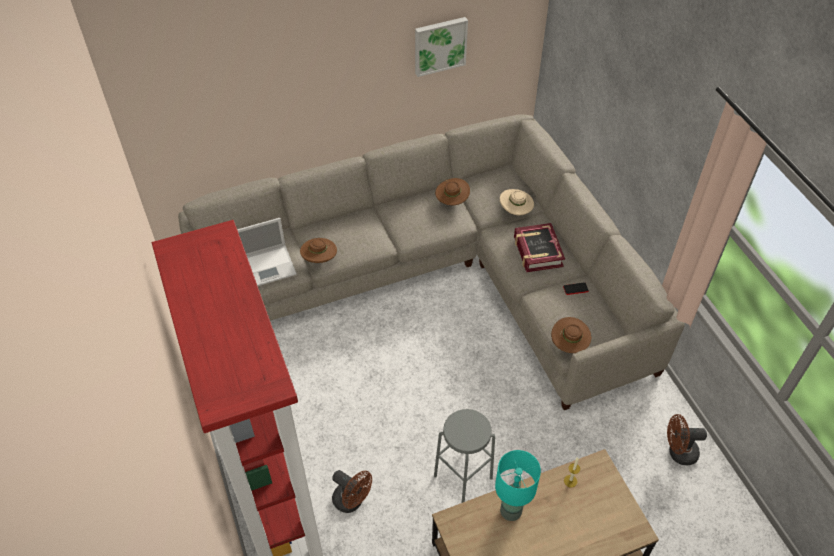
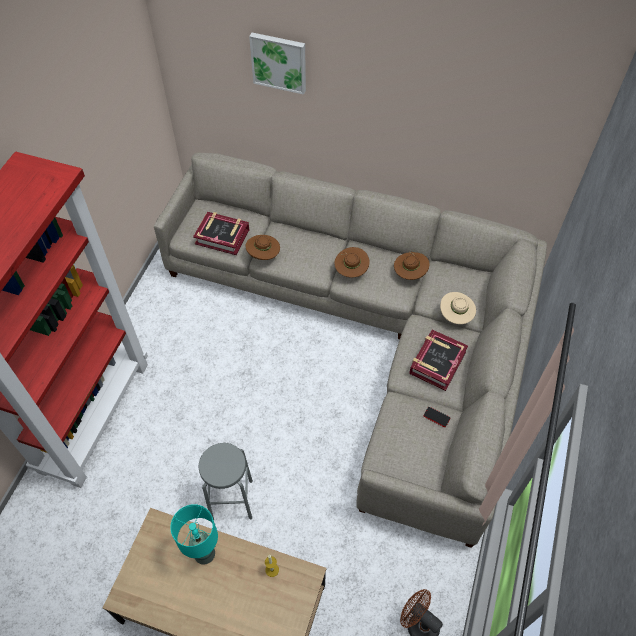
camera: 40 degrees right, 5 degrees up
laptop [237,218,297,286] -> book [193,212,249,255]
brown fan [332,470,372,513] -> none
picture [415,17,468,77] -> picture moved to [249,33,306,95]
brown hat [551,317,591,353] -> brown hat moved to [334,247,370,278]

